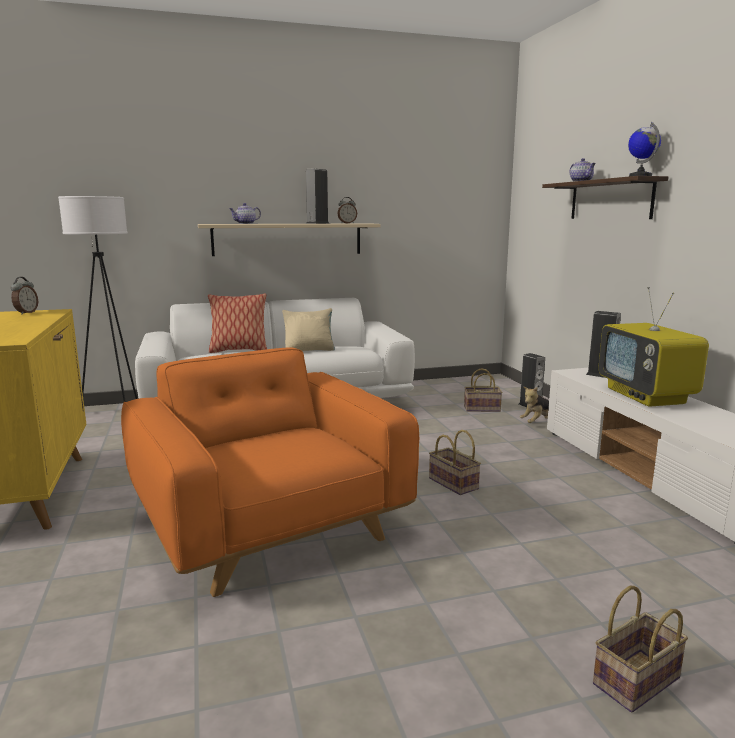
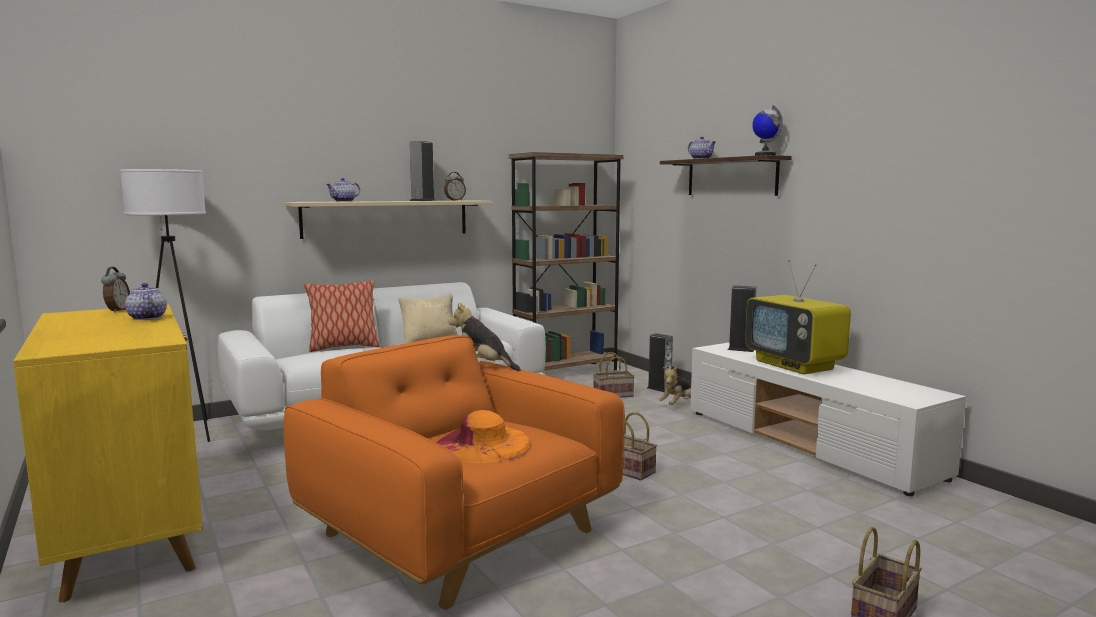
camera: 15 degrees left, 5 degrees down
none -> teapot [125,283,167,320]
none -> orange hat [436,410,531,463]
none -> plush toy [448,303,521,371]
none -> brown bookcase [509,152,624,371]

